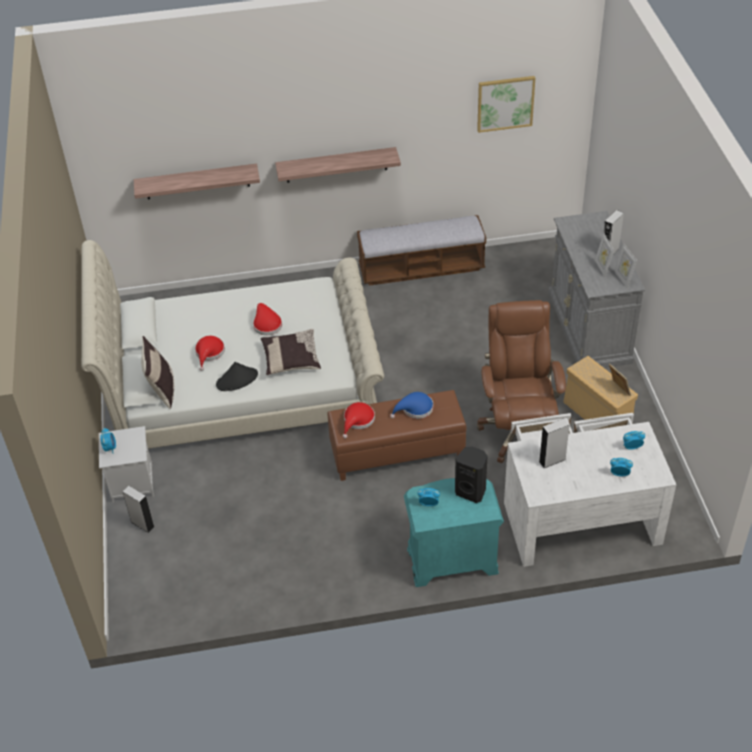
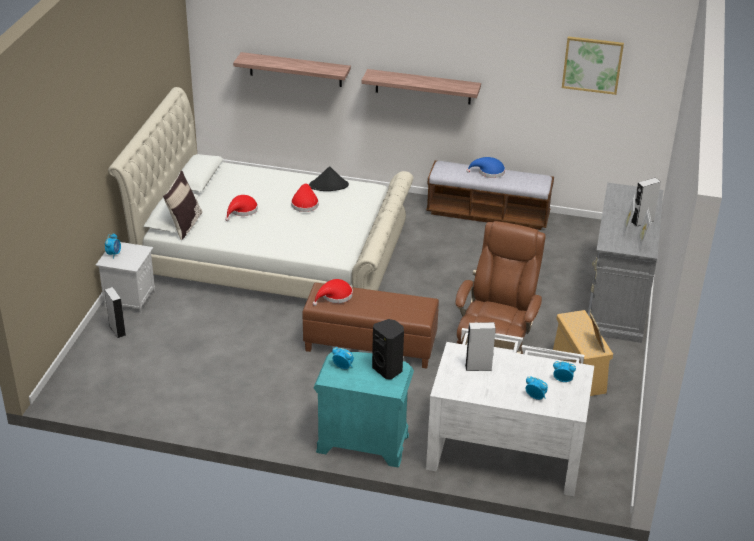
camera: 20 degrees right, 10 degrees down
black hat [216,362,258,391] -> black hat moved to [309,166,349,191]
pillow [261,329,321,375] -> none
blue hat [390,392,433,419] -> blue hat moved to [466,157,505,178]

